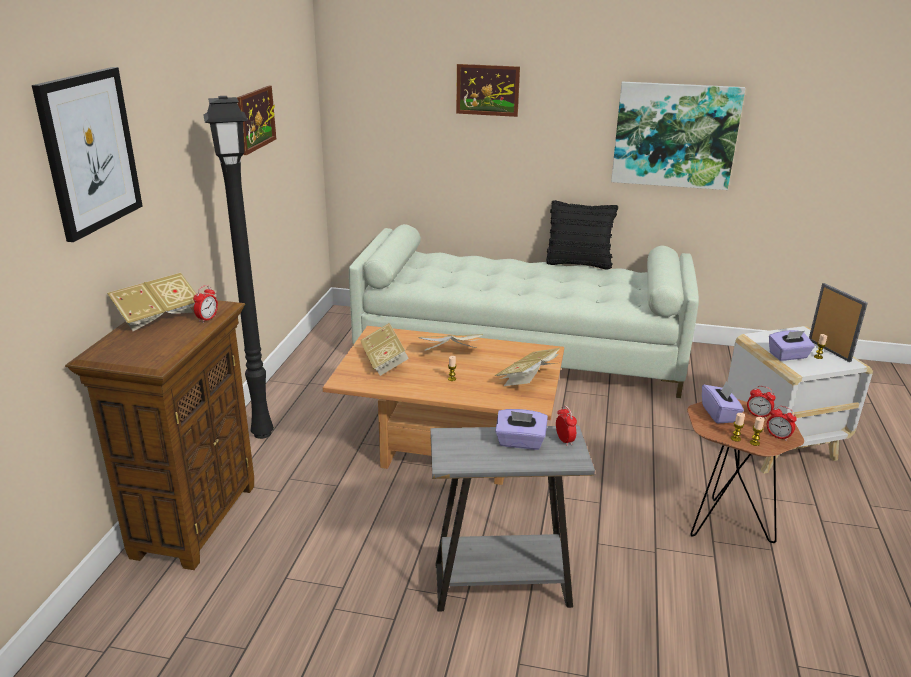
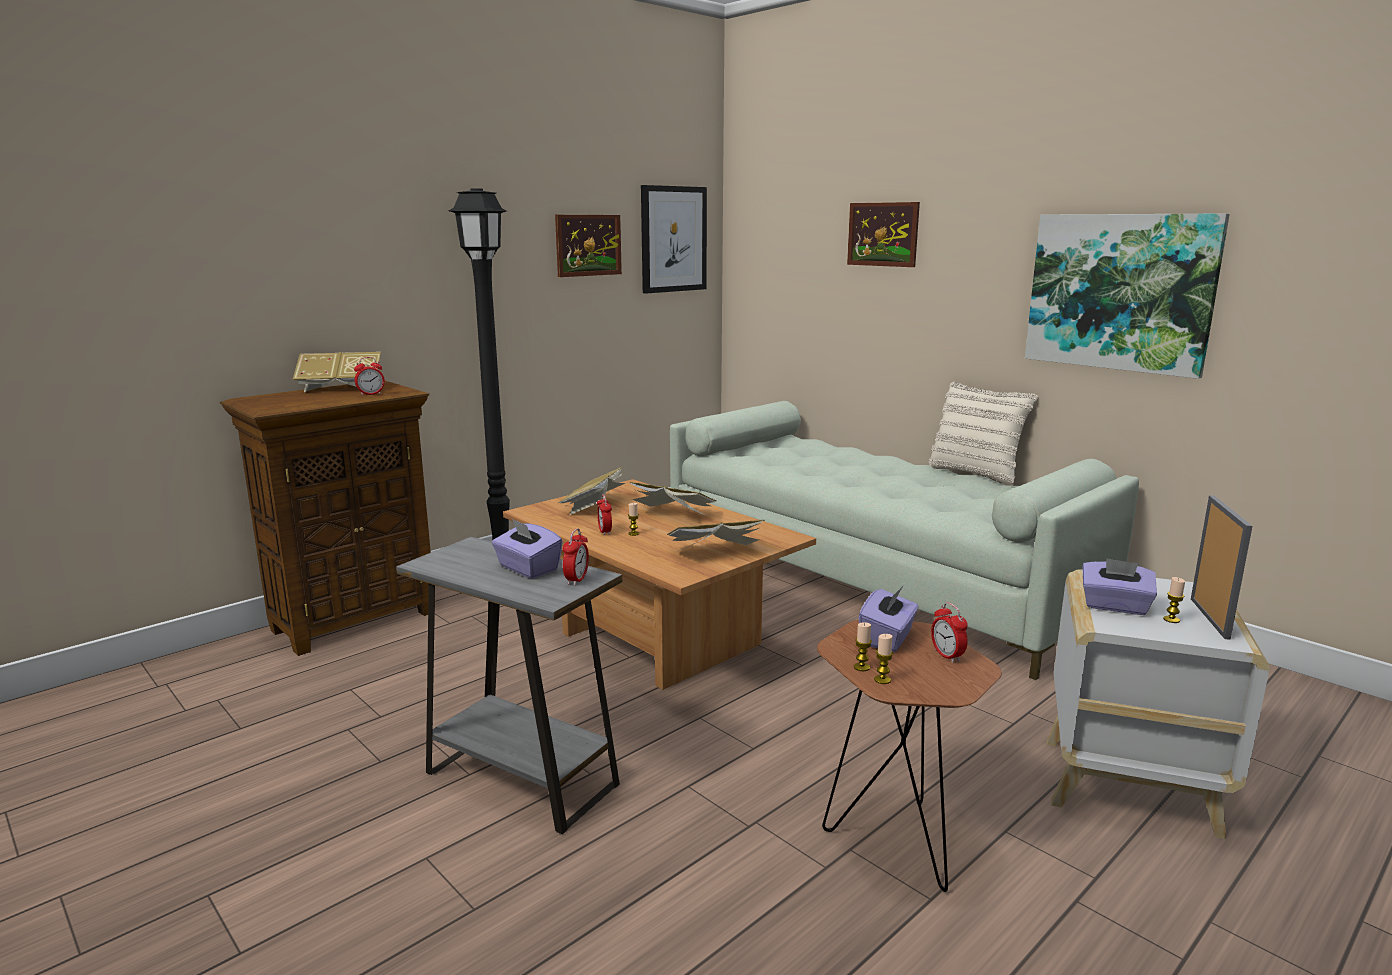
camera: 35 degrees right, 10 degrees down
picture [32,67,142,242] -> picture moved to [641,185,707,293]
black pillow [546,200,618,269] -> beige pillow [929,381,1038,484]
alarm clock [767,406,797,441] -> alarm clock moved to [597,495,612,535]

